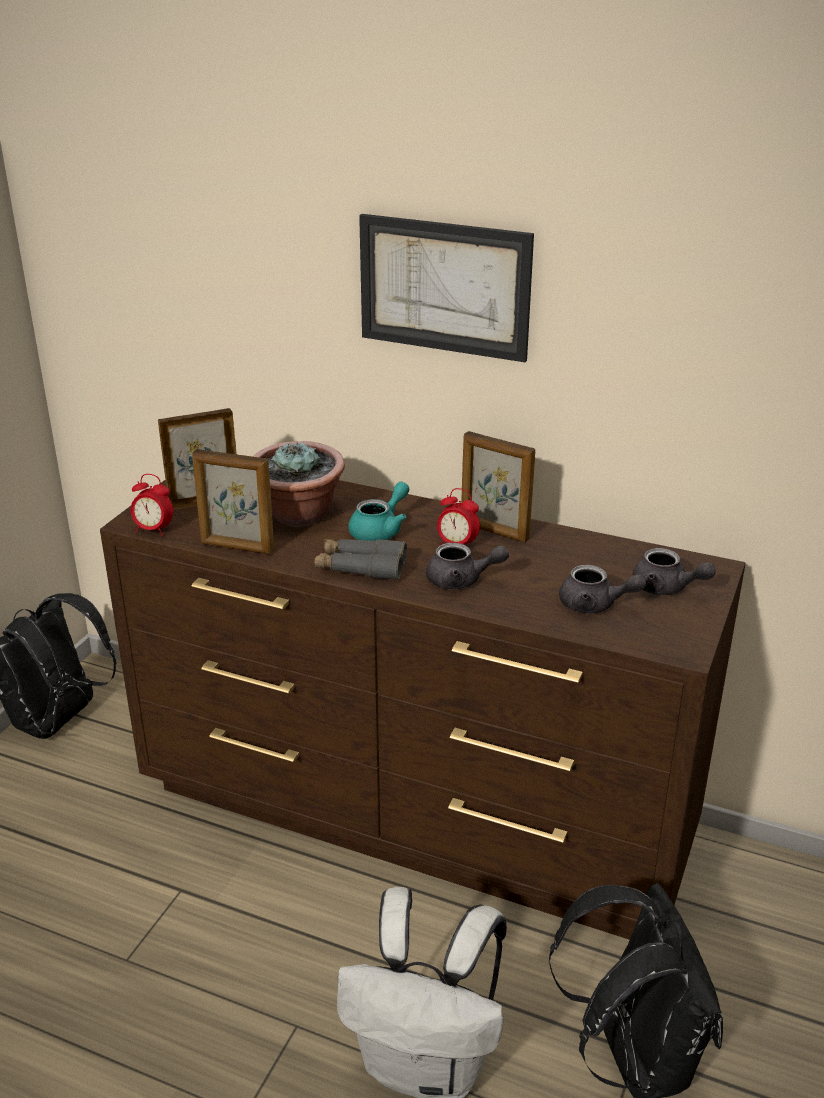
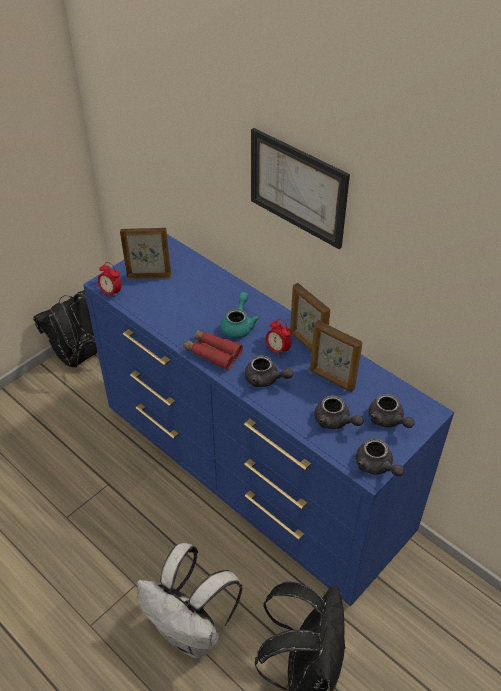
camera: 20 degrees right, 15 degrees up
brown dresser [100,479,746,940] -> blue dresser [83,234,454,606]
picture frame [192,449,274,555] -> picture frame moved to [310,320,363,392]
potted plant [253,441,345,527] -> none
grey binoculars [314,539,407,580] -> red binoculars [183,330,243,370]
turquoise teapot [348,482,409,541] -> turquoise teapot turned 45 degrees counterclockwise [221,292,260,338]
none -> grey teapot [356,438,404,476]

